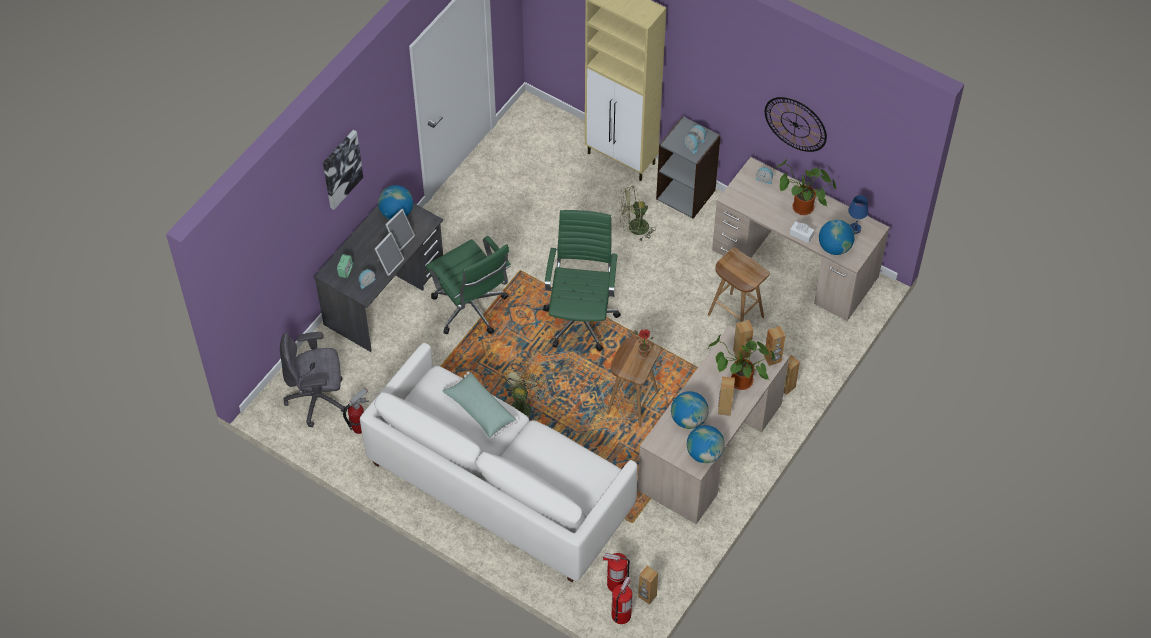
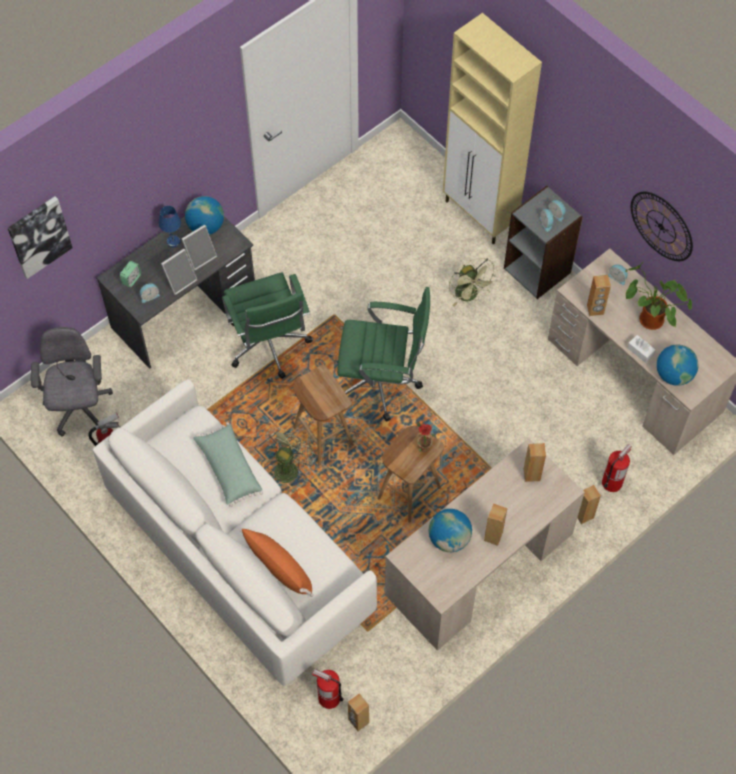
camera: 15 degrees right, 5 degrees up
grey office chair [280,332,346,427] -> grey office chair turned 75 degrees clockwise [31,327,113,437]
picture [323,130,363,210] -> picture moved to [8,196,72,279]
green office chair [543,210,621,352] -> green office chair turned 75 degrees clockwise [337,287,430,422]
fire extinguisher [612,577,632,624] -> fire extinguisher moved to [602,444,632,492]
green fan [619,186,656,242] -> green fan turned 120 degrees counterclockwise [449,258,497,307]
globe [687,425,725,463] -> none
brown stool [708,247,770,322] -> brown stool moved to [293,365,354,465]
potted plant [708,334,775,390] -> none
brown speaker [764,326,786,366] -> brown speaker moved to [587,275,611,316]
blue table lamp [848,195,868,234] -> blue table lamp moved to [159,206,181,247]
none -> orange pillow [240,528,314,597]

